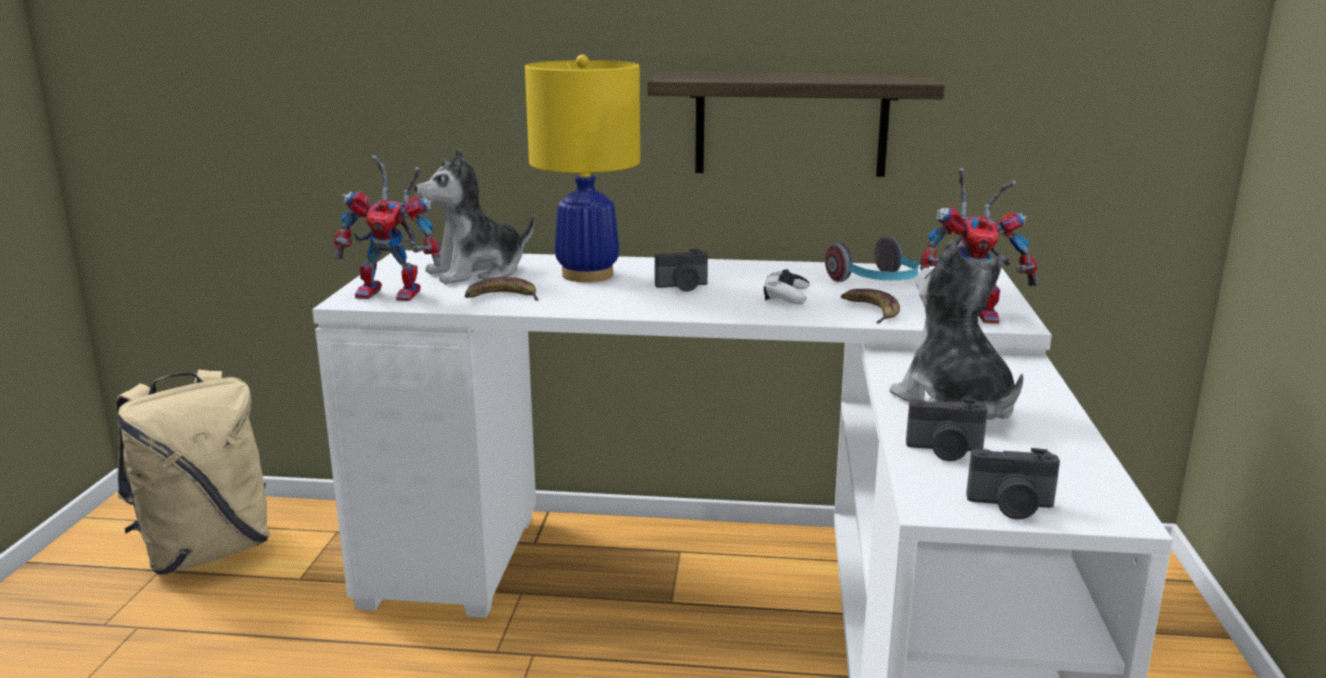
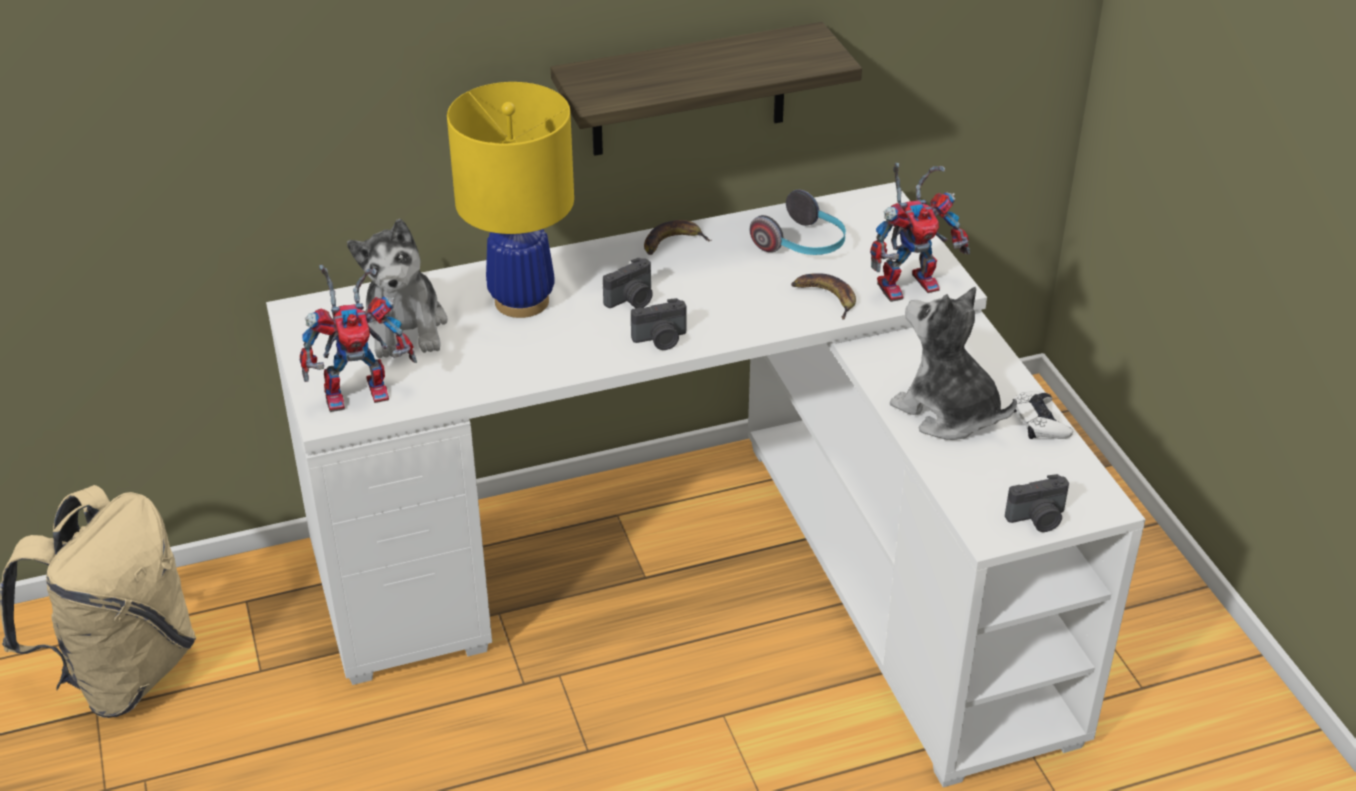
camera: 25 degrees left, 20 degrees up
plush toy [414,148,535,285] -> plush toy turned 45 degrees counterclockwise [347,219,448,359]
banana [464,277,539,301] -> banana moved to [644,220,712,255]
white game controller [764,269,810,304] -> white game controller moved to [1013,391,1073,439]
camera [906,398,988,461] -> camera moved to [631,298,686,350]

